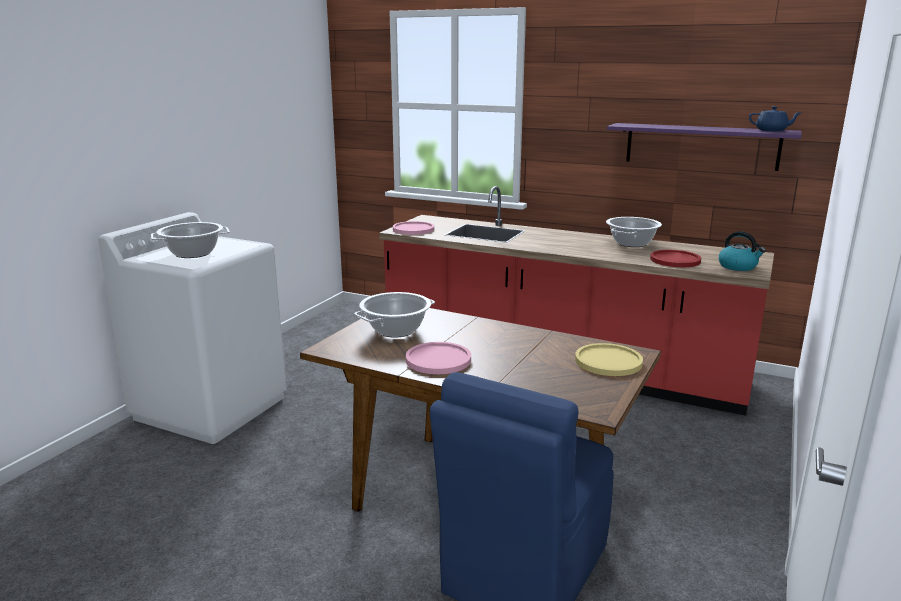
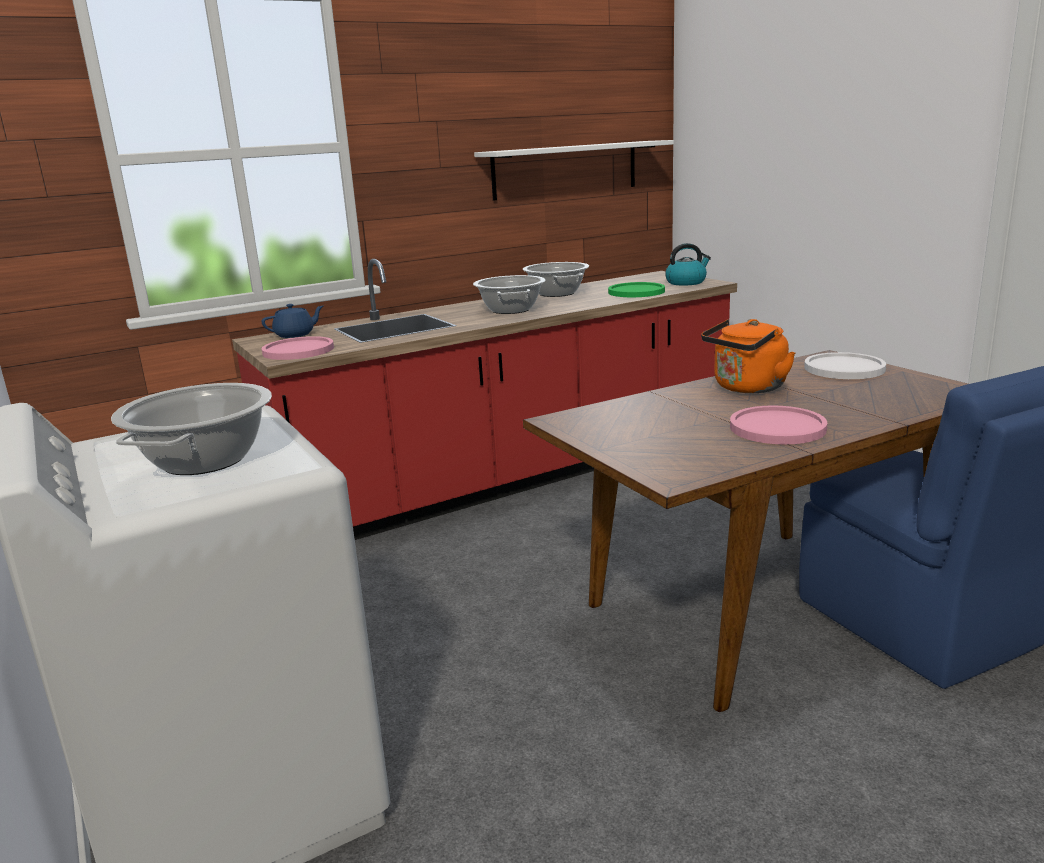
camera: 55 degrees left, 0 degrees up
cooking pot [354,292,435,337] -> cooking pot moved to [473,275,546,314]
yellow plate [575,343,643,376] -> white plate [804,352,886,379]
purple shelf [607,123,802,171] -> white shelf [474,140,674,201]
red plate [650,250,701,267] -> green plate [608,282,665,297]
blue teapot [749,106,803,131] -> blue teapot moved to [262,304,323,338]
none -> orange kettle [701,319,795,393]

